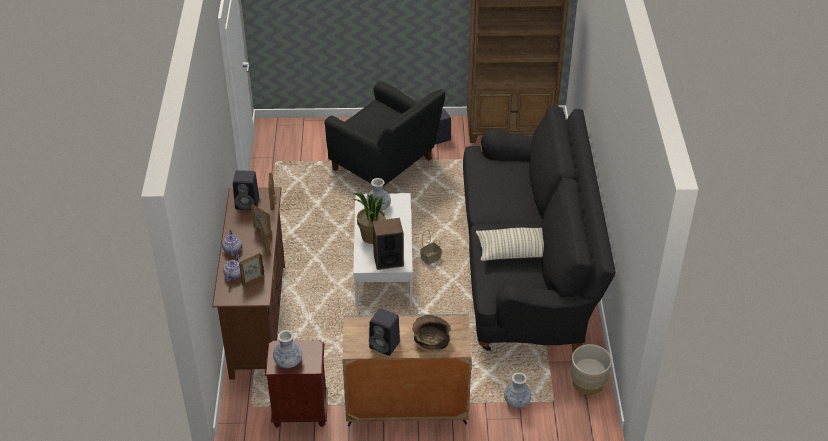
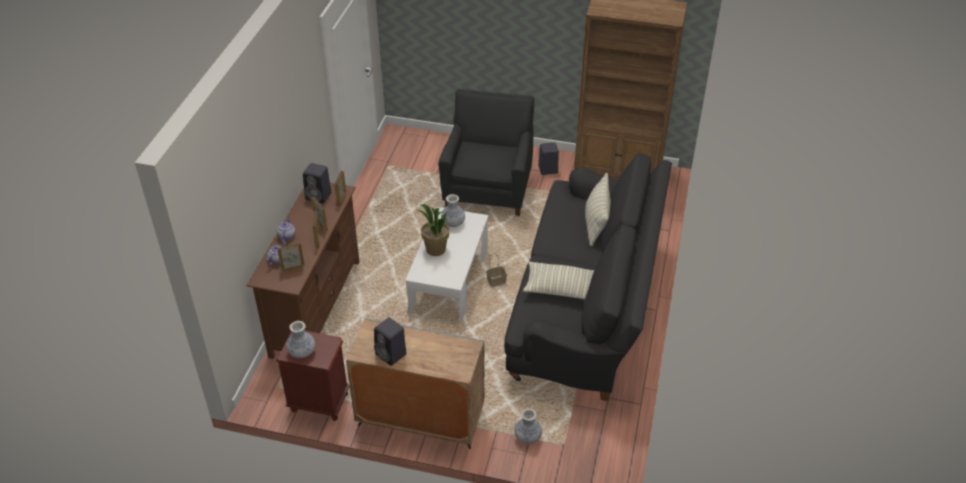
camera: 15 degrees right, 0 degrees up
black armchair [324,81,445,190] -> black armchair turned 135 degrees counterclockwise [438,89,534,216]
speaker [373,218,404,270] -> none
brown bowl [412,315,451,350] -> none
beige planter [571,344,612,395] -> none
none -> pillow [585,173,611,246]

